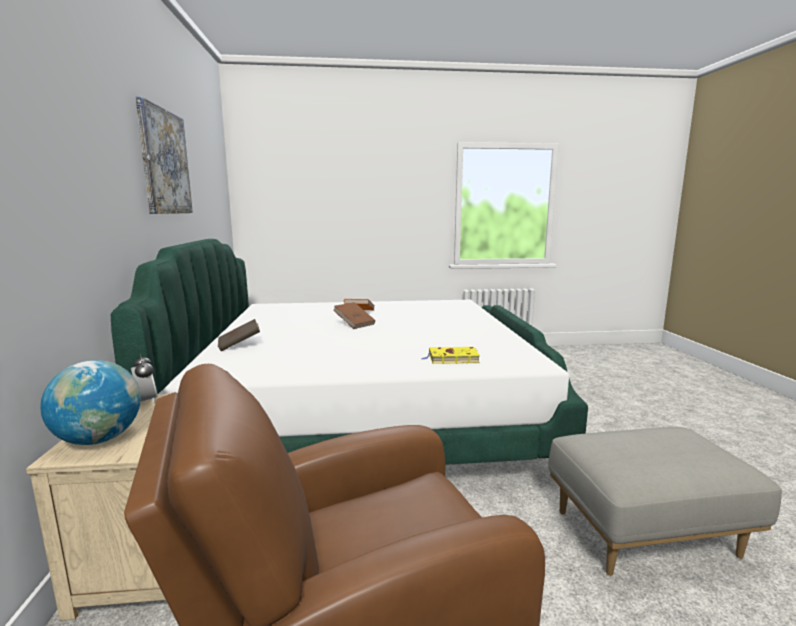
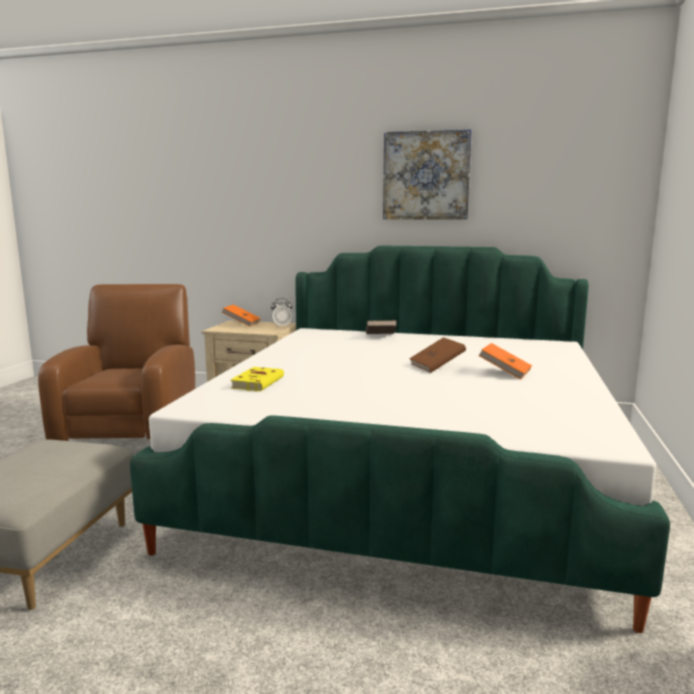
camera: 110 degrees right, 0 degrees up
globe [40,360,141,445] -> orange book [221,305,261,327]

